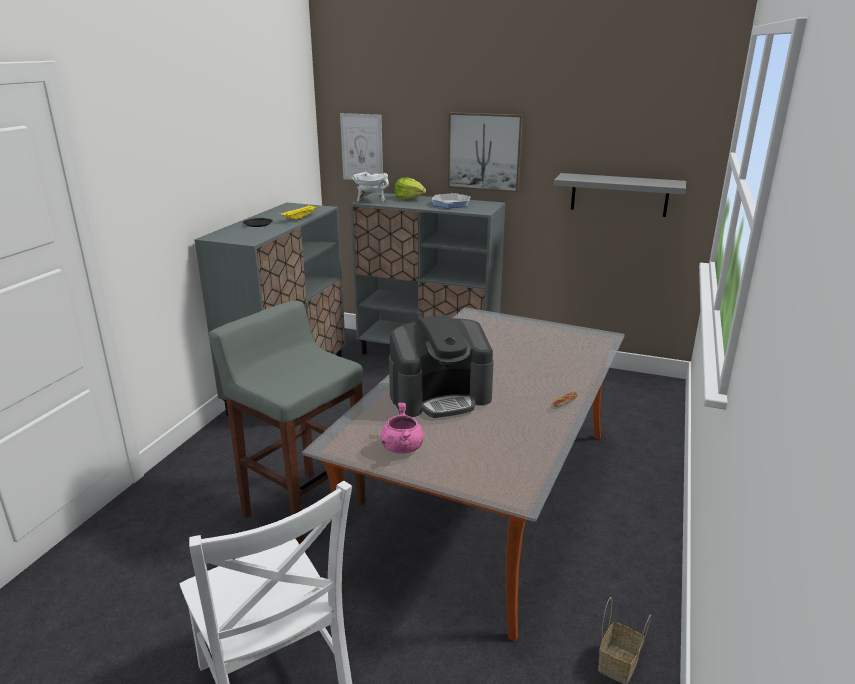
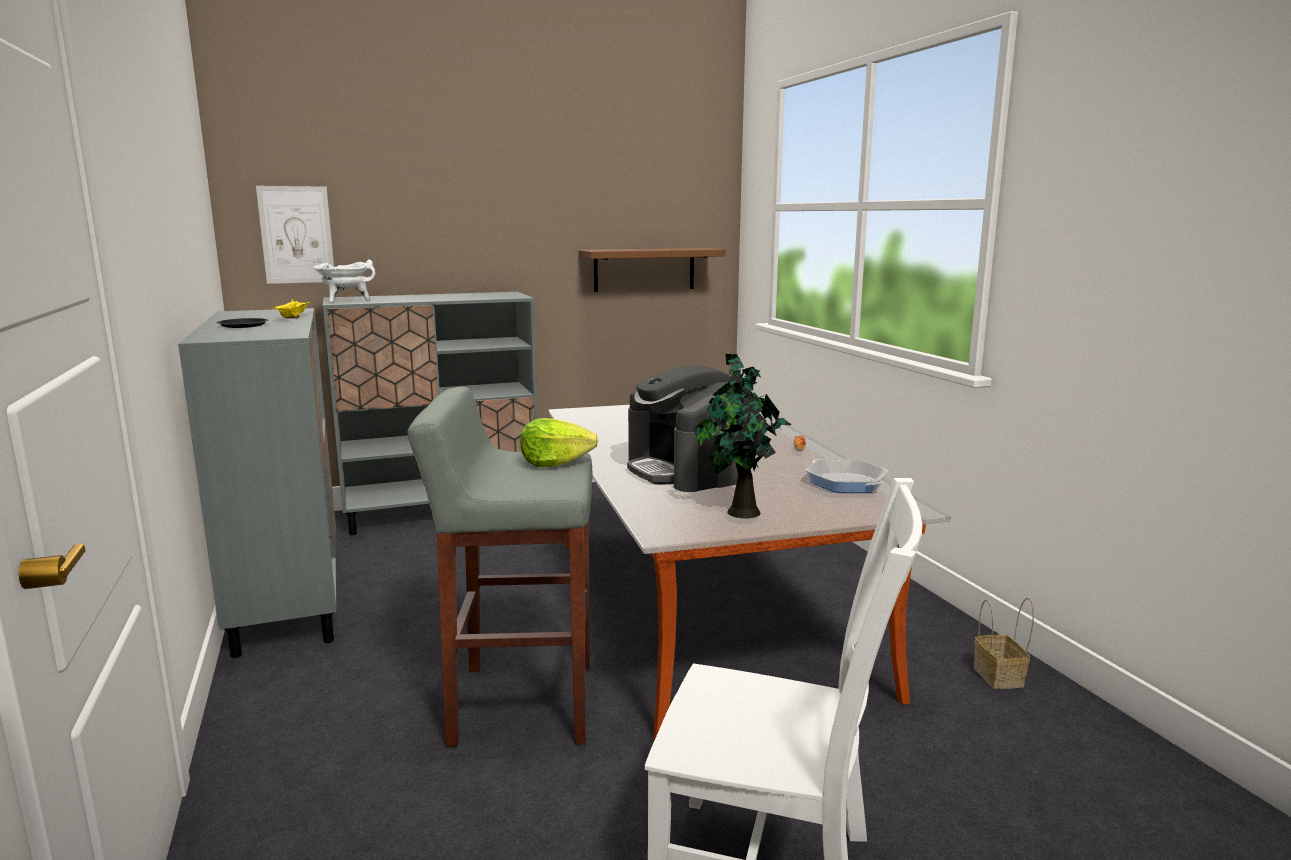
camera: 40 degrees left, 10 degrees down
pink cooking pot [380,403,424,453] -> potted plant [693,353,791,518]
coffee machine [389,315,494,418] -> coffee machine turned 120 degrees clockwise [627,365,738,492]
lettuce [394,178,426,200] -> lettuce moved to [520,418,598,467]
frying pan [432,193,471,208] -> frying pan moved to [805,459,889,493]
picture [448,112,523,193] -> none
grey shelf [554,173,686,217] -> brown shelf [578,248,725,292]

